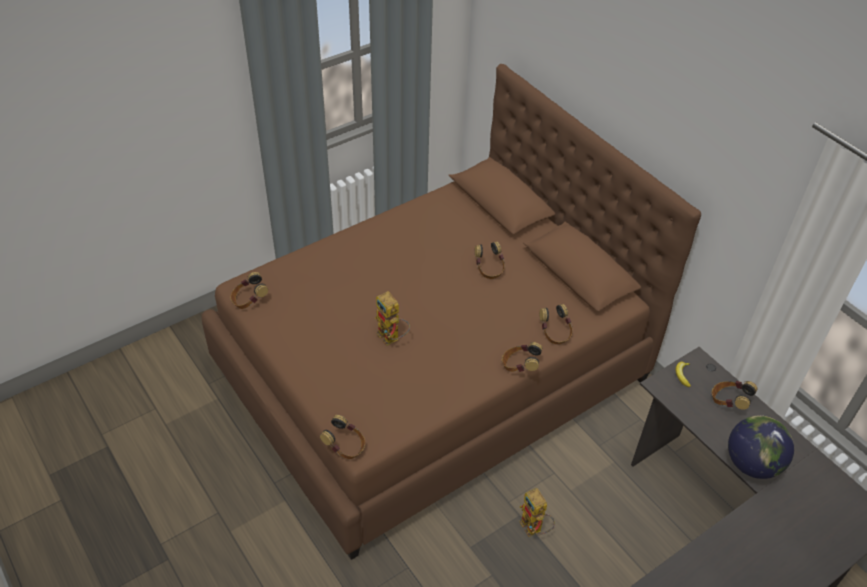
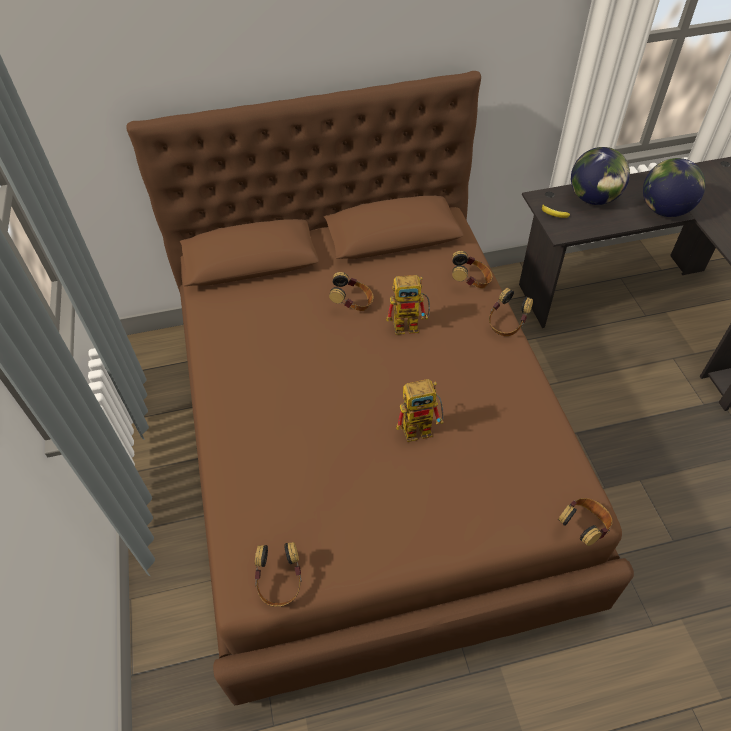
camera: 65 degrees left, 5 degrees up
toy robot [519,488,555,537] -> toy robot moved to [386,275,430,335]
headphones [712,381,758,410] -> globe [571,147,630,205]

